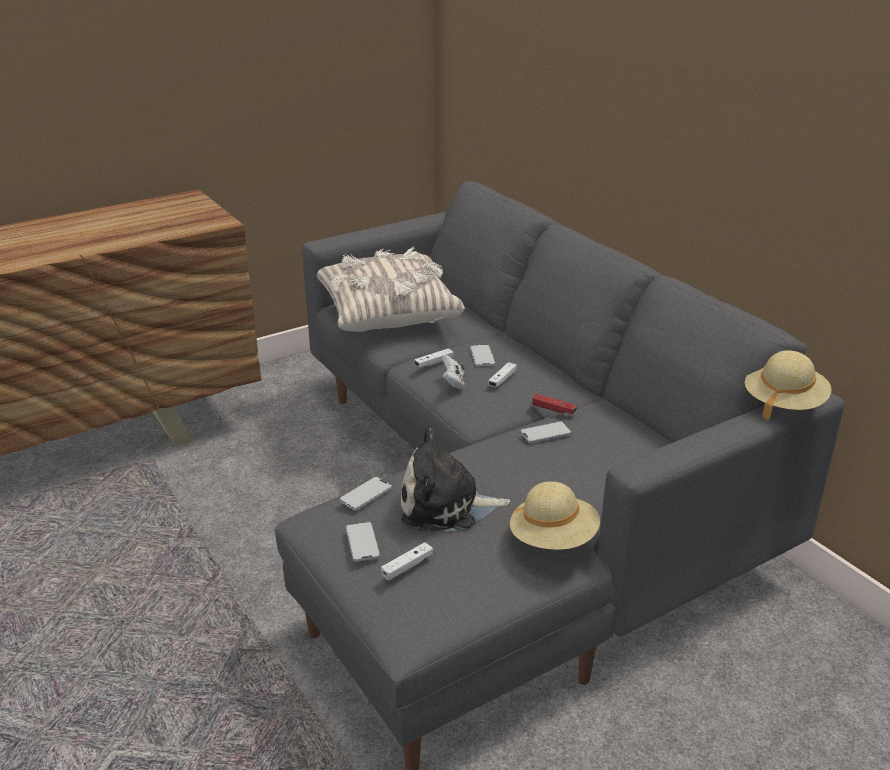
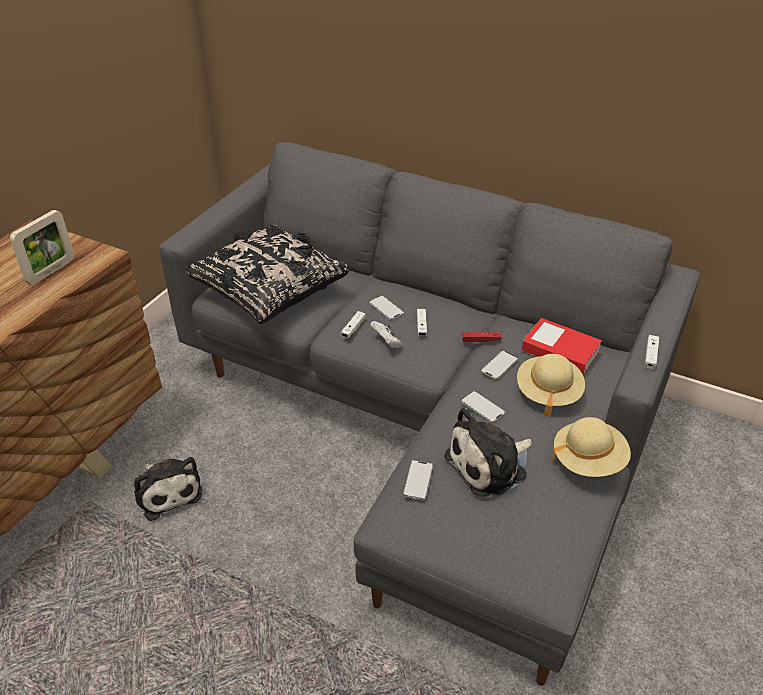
camera: 30 degrees left, 10 degrees up
beige pillow [317,246,465,332] -> black pillow [186,222,350,324]
phone [346,522,380,562] -> phone moved to [461,391,505,423]
white game controller [381,542,433,580] -> white game controller moved to [645,335,659,369]
beige hat [745,350,831,420] -> beige hat moved to [517,354,585,417]
none -> picture frame [10,210,74,285]
none -> plush toy [134,457,203,521]
none -> book [522,318,602,375]

